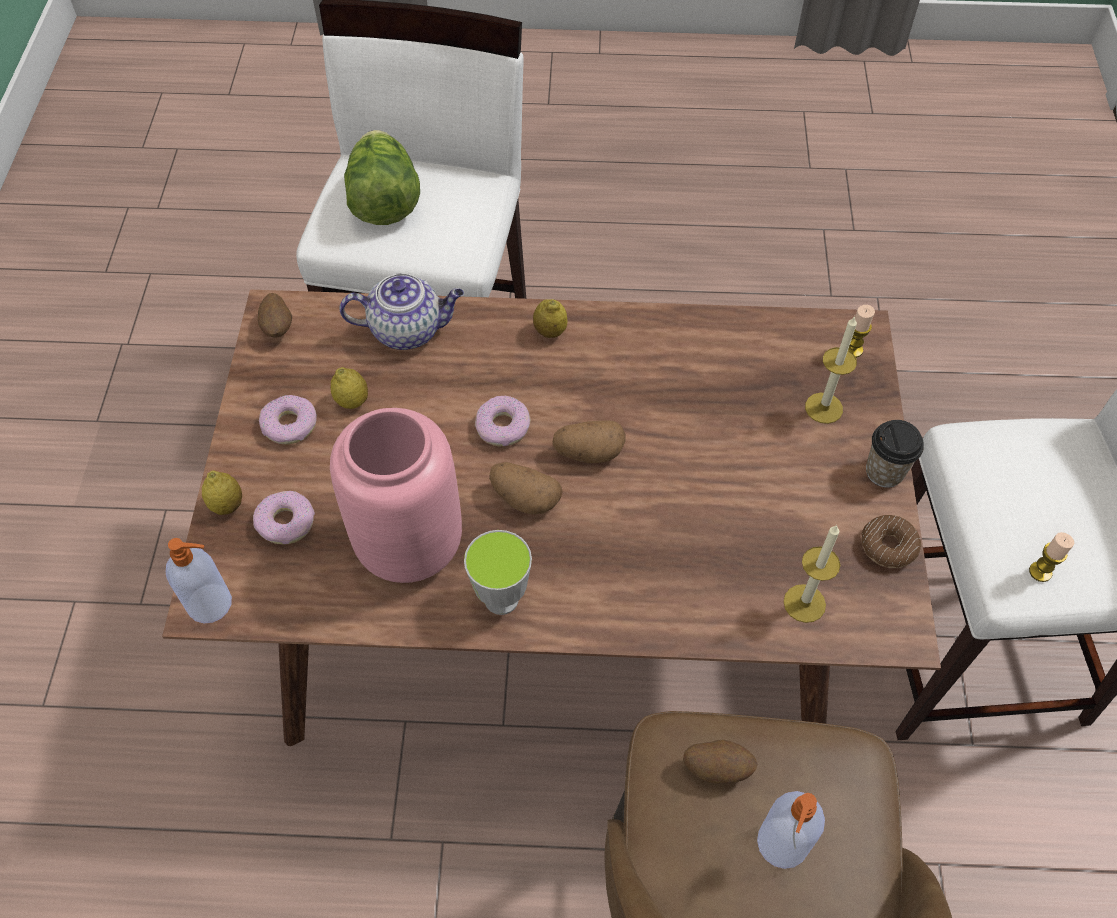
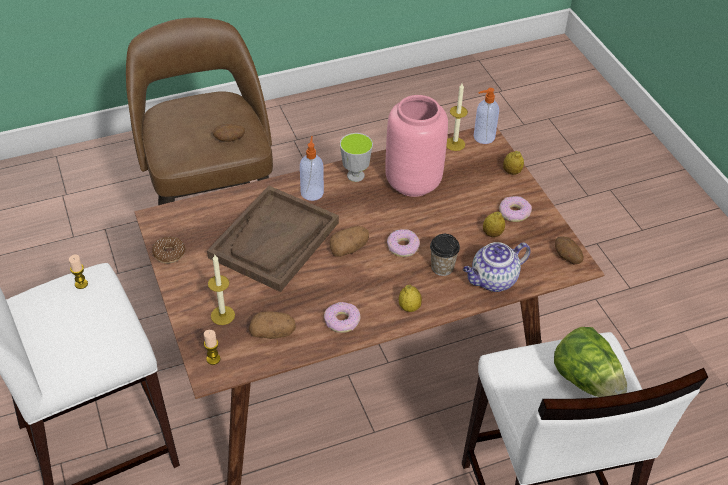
camera: 155 degrees right, 10 degrees down
donut [253,491,315,544] -> donut moved to [324,302,361,333]
potato [489,462,563,514] -> potato moved to [249,311,296,339]
soap dispenser [757,791,825,869] -> soap dispenser moved to [300,136,324,201]
candle [783,525,840,623] -> candle moved to [446,84,468,151]
cup [866,420,924,488] -> cup moved to [430,234,460,276]
none -> brown tray [207,186,339,292]

